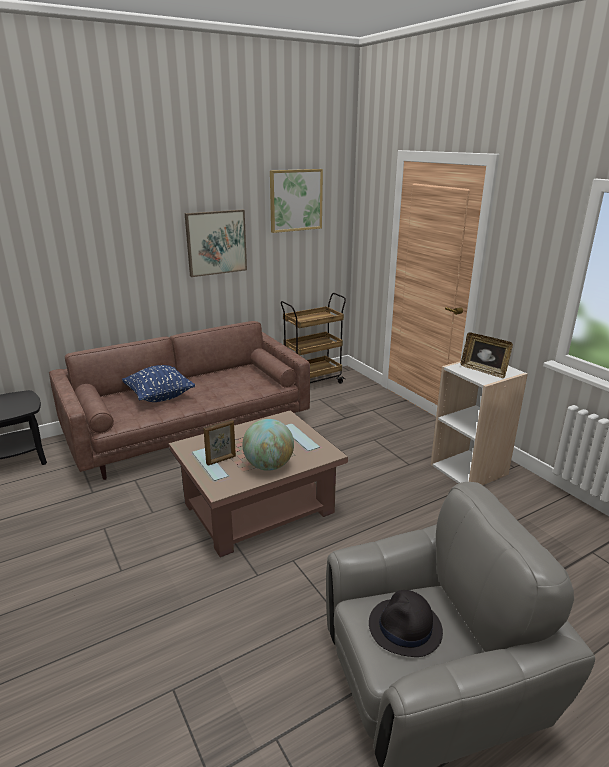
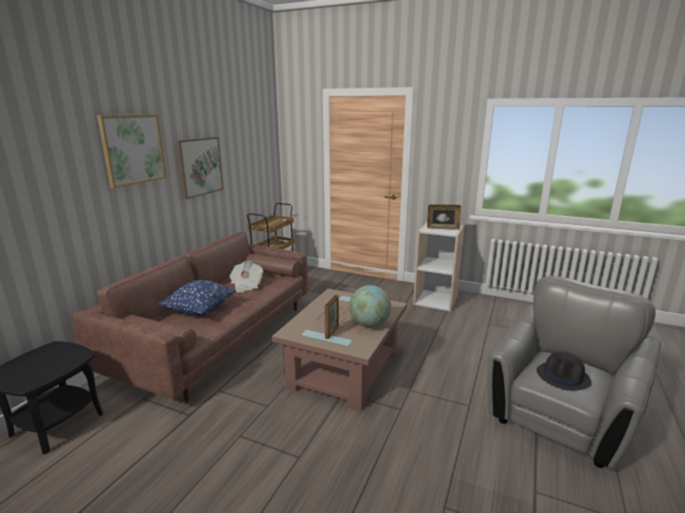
camera: 35 degrees left, 5 degrees down
picture [270,169,323,233] -> picture moved to [97,114,166,188]
none -> newspaper [229,261,263,293]

